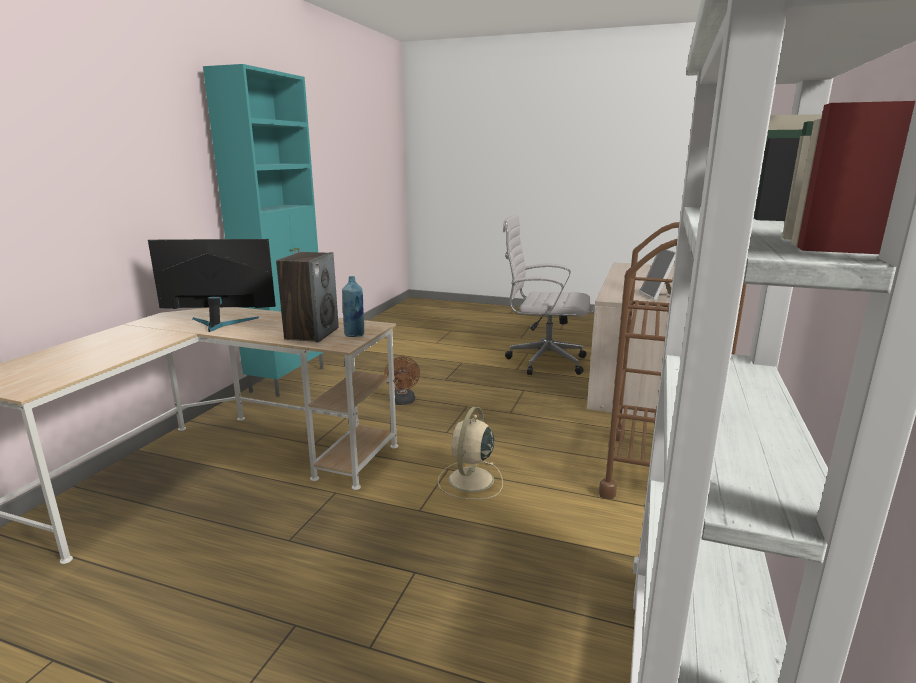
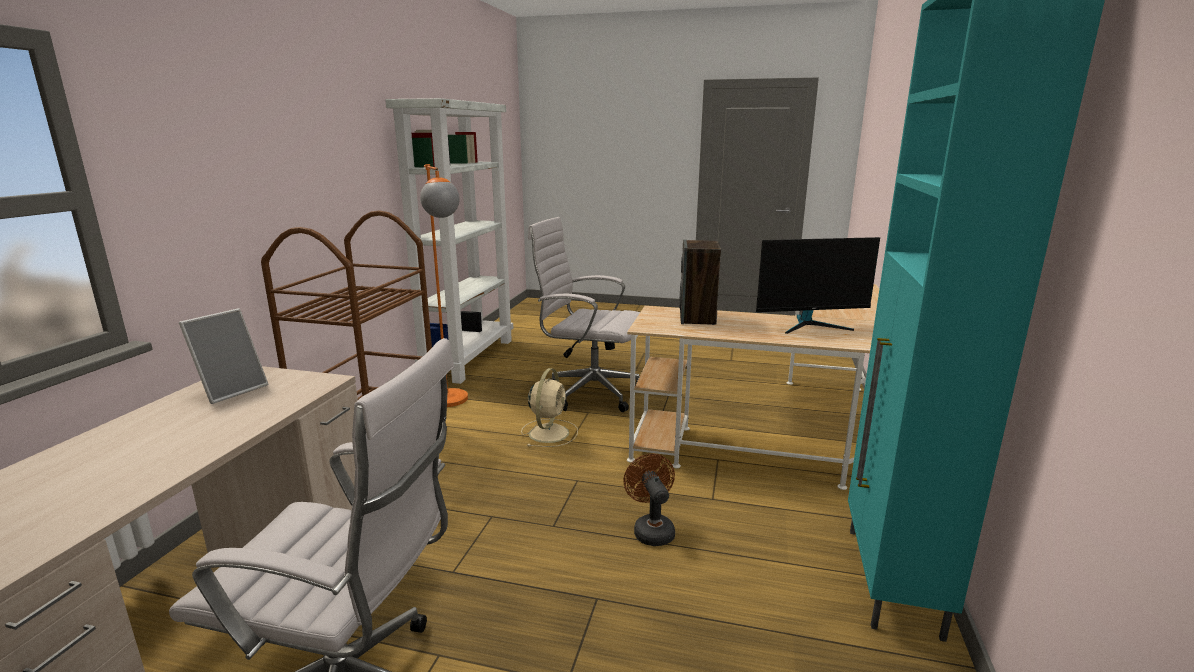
camera: 175 degrees right, 0 degrees up
blue bottle [342,276,364,337] -> none
picture frame [640,249,676,300] -> picture frame turned 45 degrees clockwise [179,308,268,404]
none -> orange floor lamp [420,164,468,407]
none -> white office chair [528,217,640,412]

